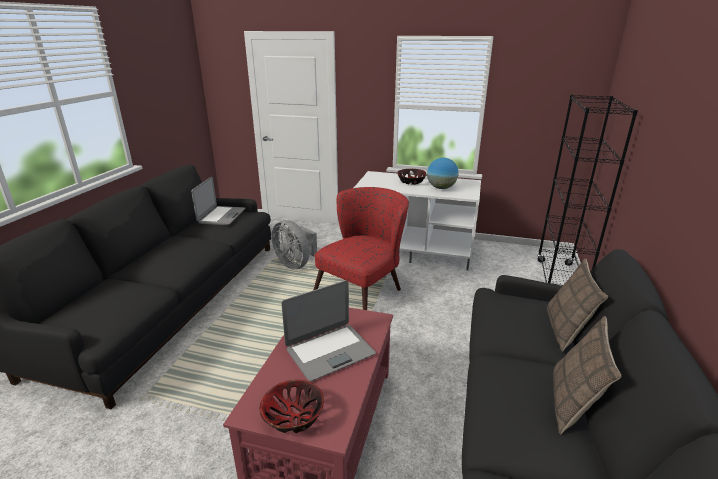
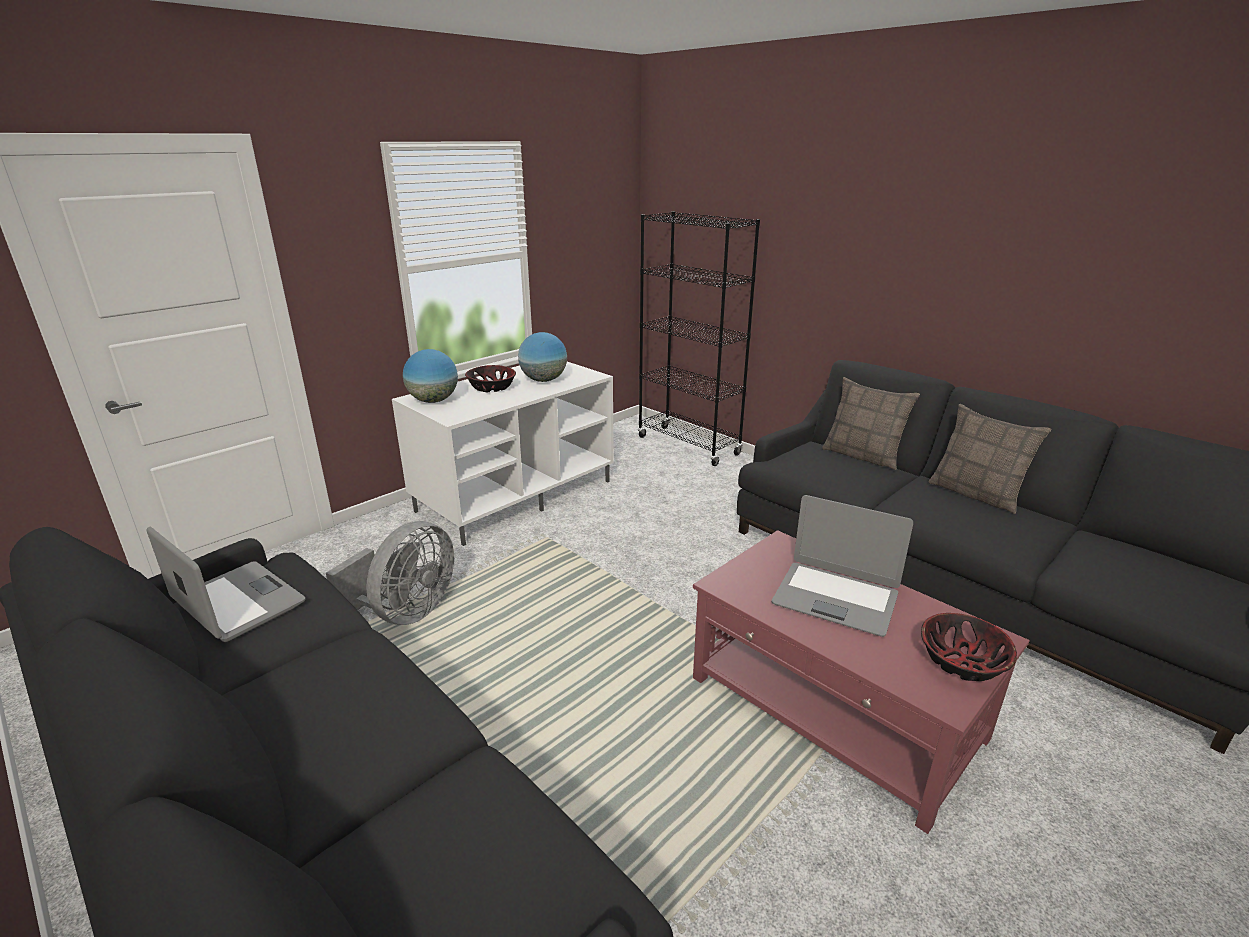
camera: 60 degrees left, 0 degrees up
grey fan [271,220,317,270] -> grey fan turned 45 degrees counterclockwise [326,521,454,625]
laptop [281,280,376,381] -> laptop turned 120 degrees clockwise [772,495,913,637]
red armchair [313,187,409,310] -> none
none -> globe [403,349,458,403]

